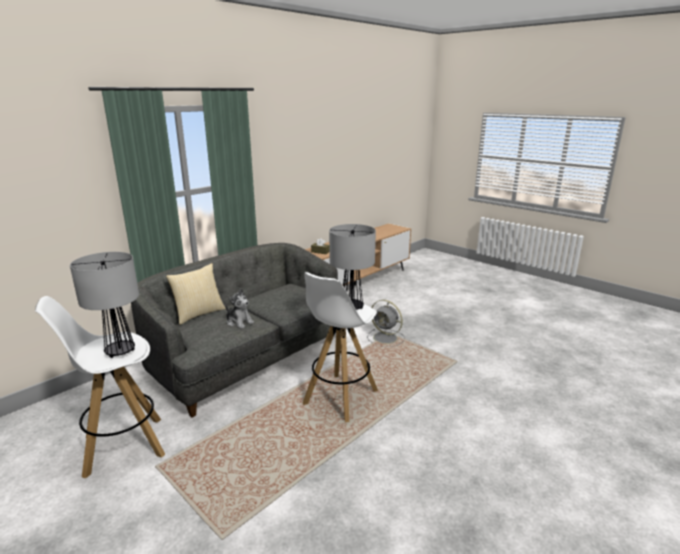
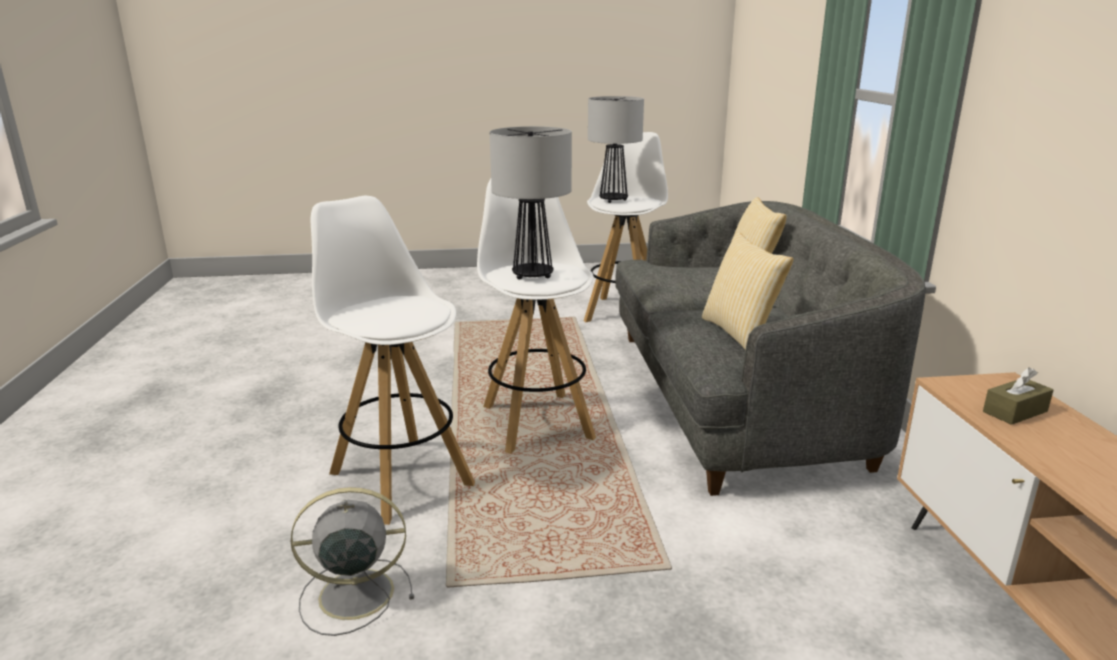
camera: 130 degrees right, 0 degrees up
plush toy [225,288,254,329] -> none
grey fan [367,300,405,347] -> grey fan moved to [291,487,414,636]
none -> white stool [311,196,475,525]
none -> pillow [702,232,793,350]

